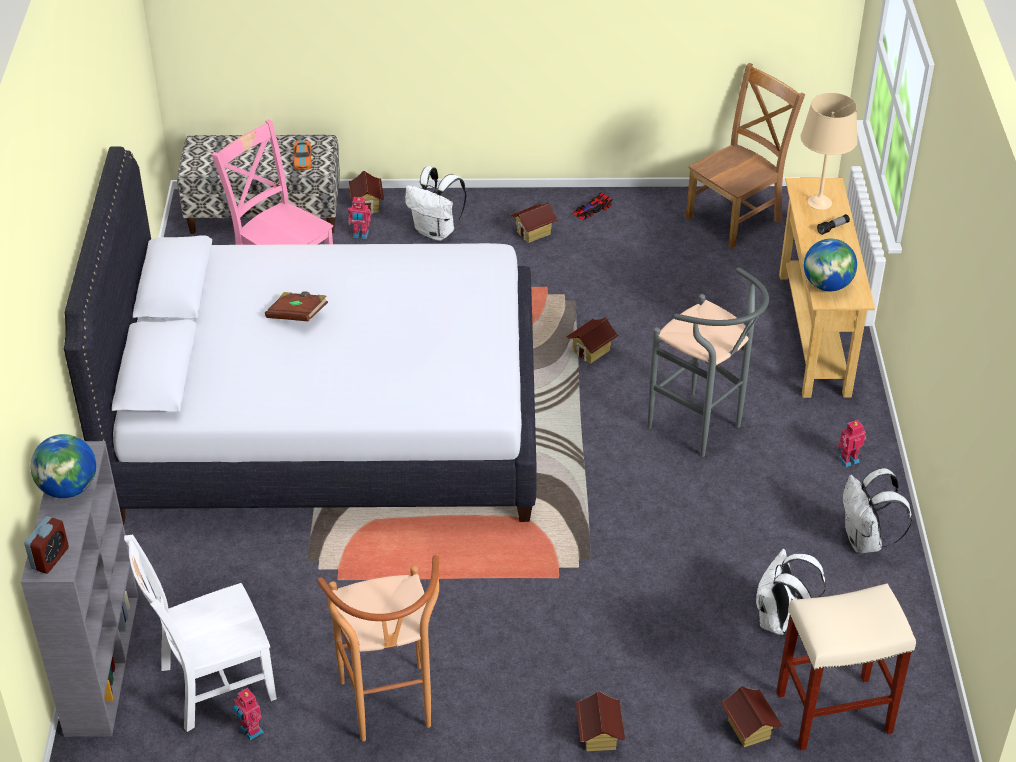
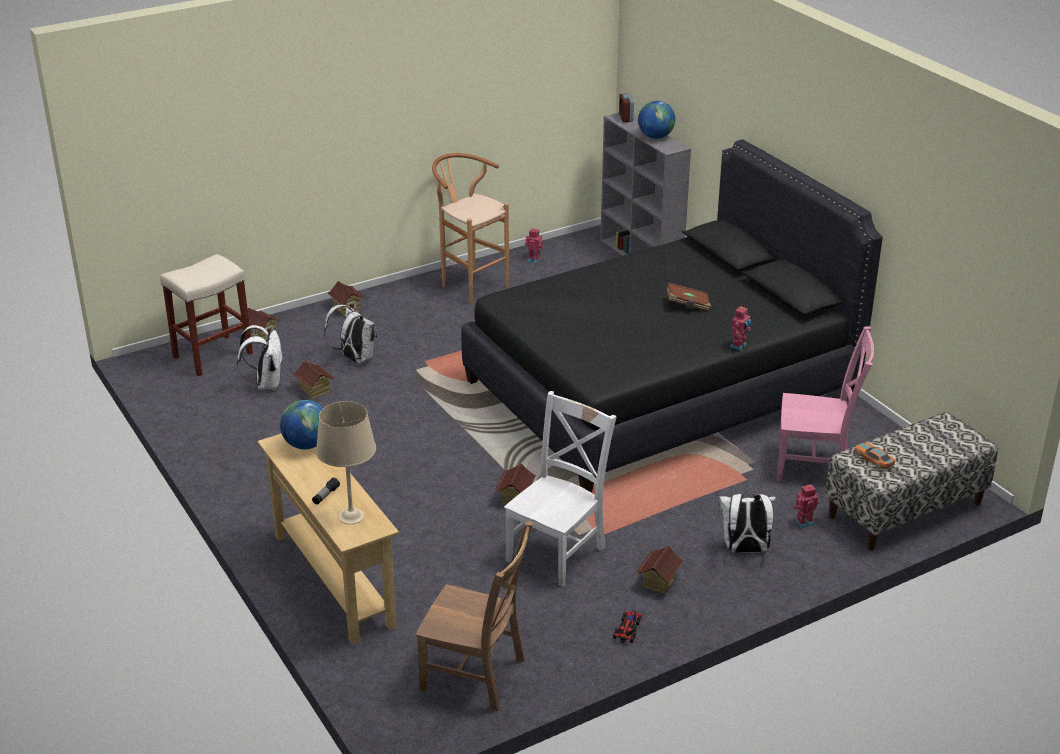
camera: 150 degrees right, 10 degrees down
white bed [64,146,537,525] -> black bed [461,139,883,493]
white chair [124,535,277,732] -> white chair moved to [504,391,617,587]
toy house [349,171,384,214] -> toy house moved to [292,360,335,399]
grey stool [648,268,769,457] -> none
brown chair [685,63,805,249] -> brown chair turned 90 degrees counterclockwise [415,522,533,711]
toy robot [837,420,866,467] -> toy robot moved to [730,306,751,351]
white backpack [843,468,912,553] -> white backpack moved to [324,305,377,364]

